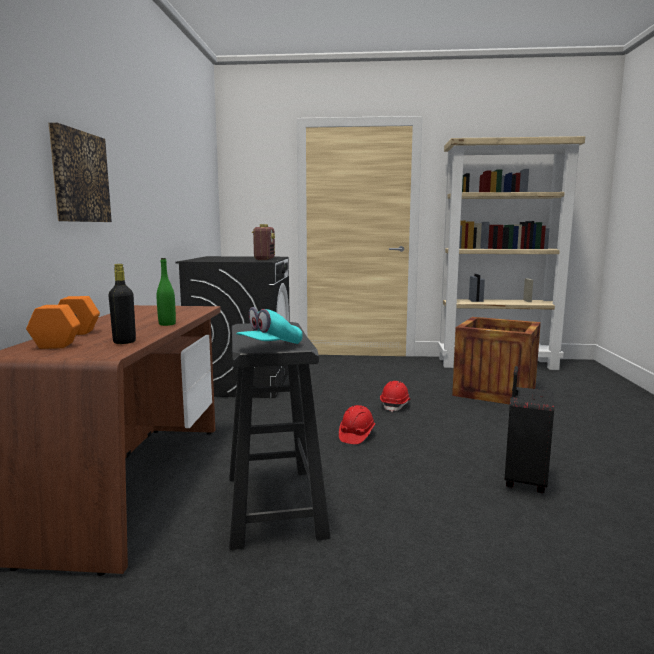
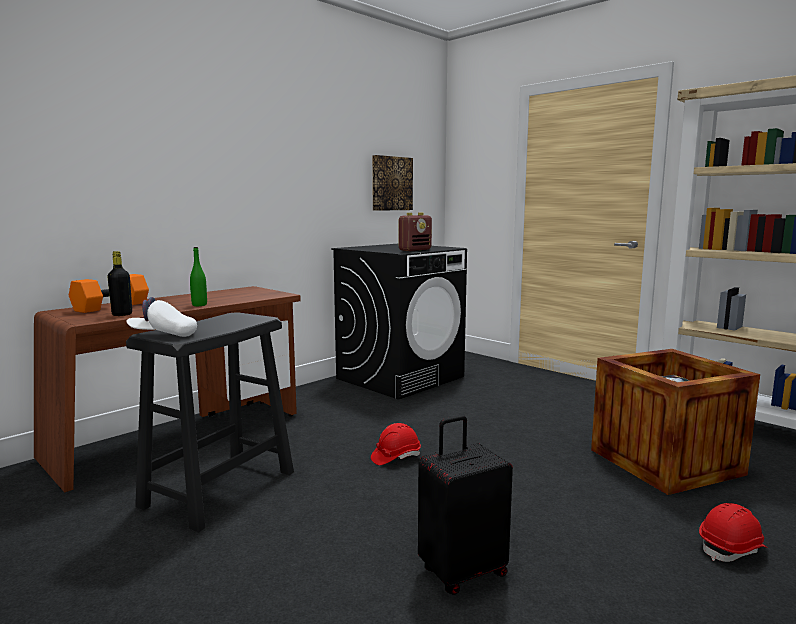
camera: 40 degrees right, 0 degrees up
picture [49,122,112,222] -> picture moved to [372,155,413,211]
turquoise cap [236,307,303,344] -> white cap [127,297,197,337]
red hard hat [380,381,410,412] -> red hard hat moved to [699,503,768,562]

